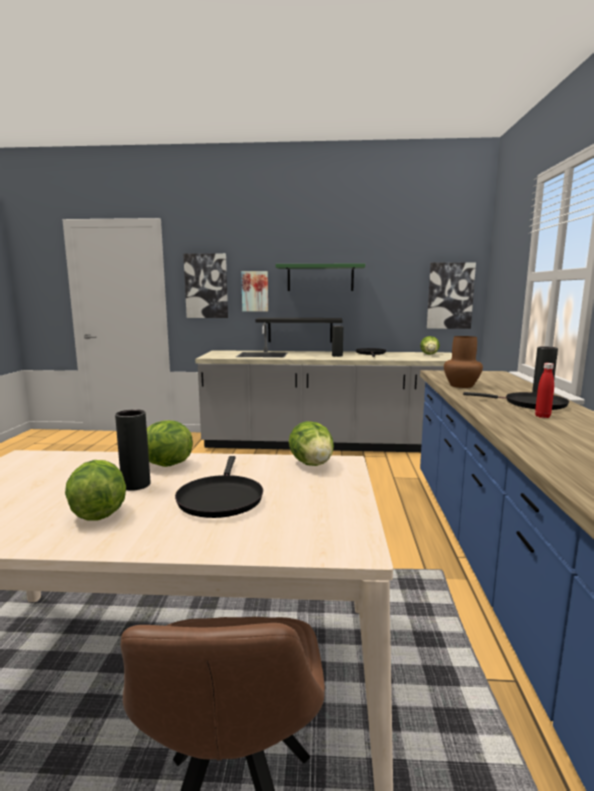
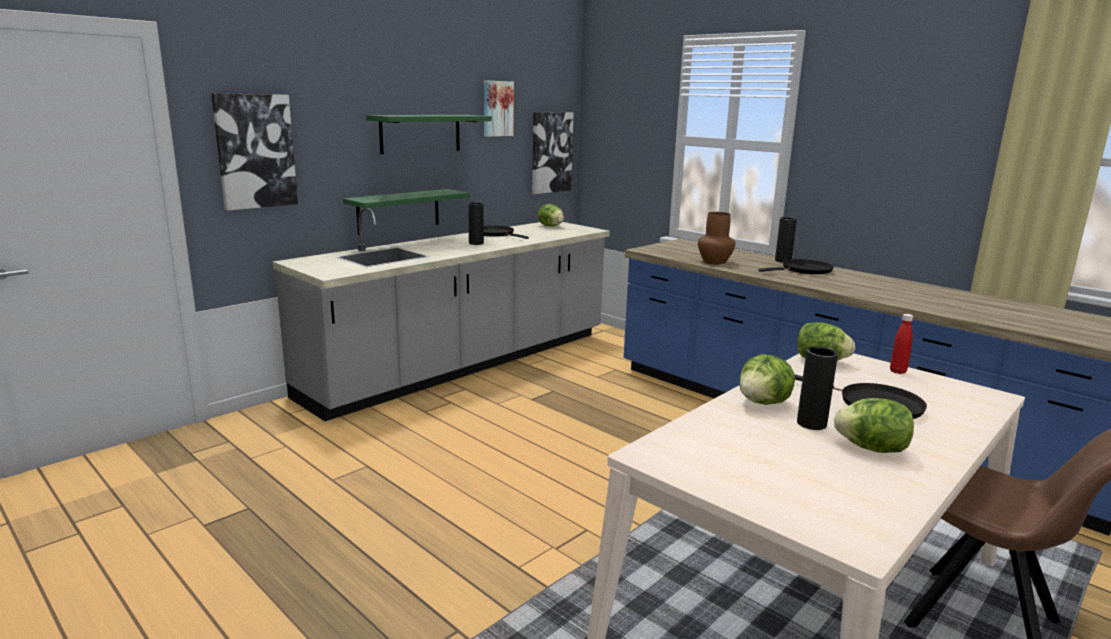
camera: 50 degrees left, 5 degrees up
picture [241,271,268,312] -> picture moved to [484,81,514,137]
black shelf [255,318,343,343] -> green shelf [343,189,470,235]
red bottle [535,363,554,418] -> red bottle moved to [890,314,913,374]

